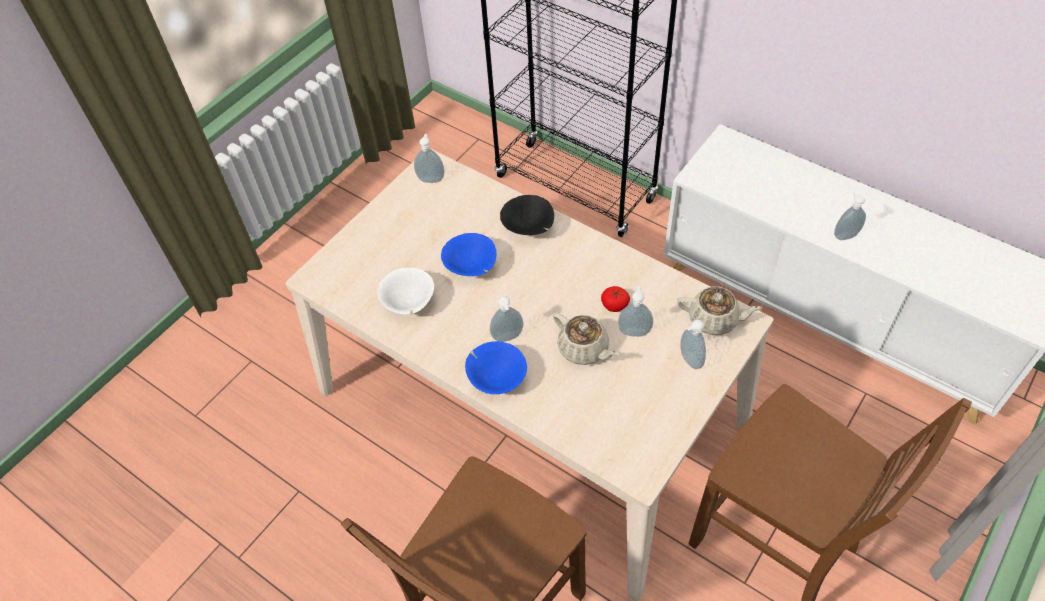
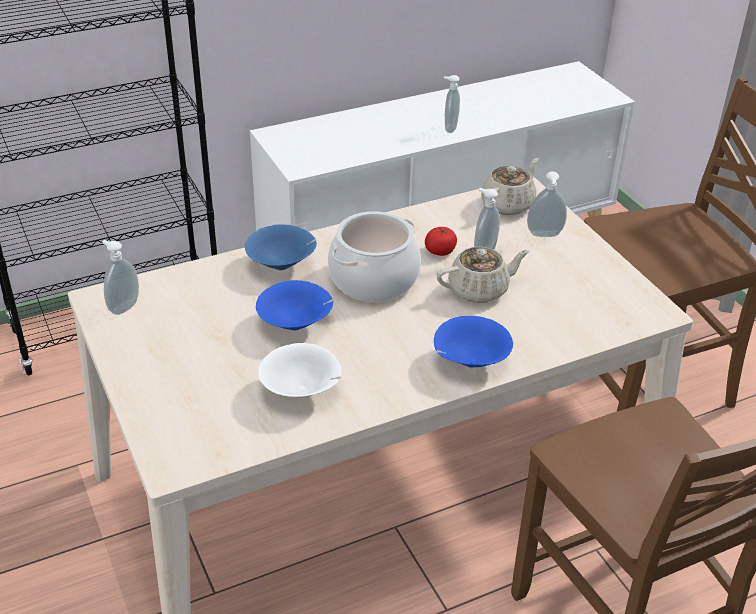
camera: 65 degrees left, 15 degrees down
soap dispenser [490,296,523,342] -> none
black bowl [500,195,554,235] -> blue bowl [245,224,317,270]
none -> cooking pot [328,211,421,302]

